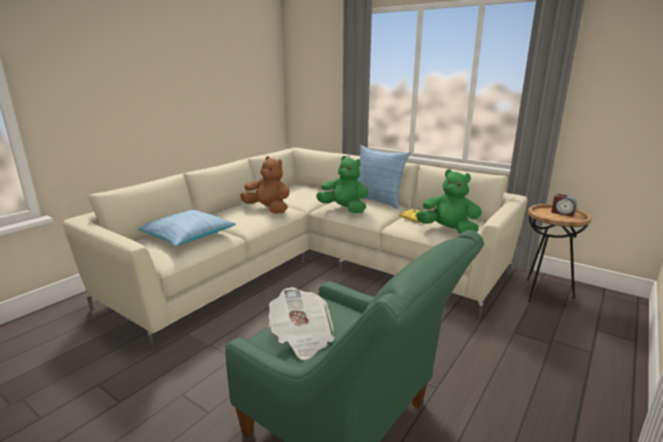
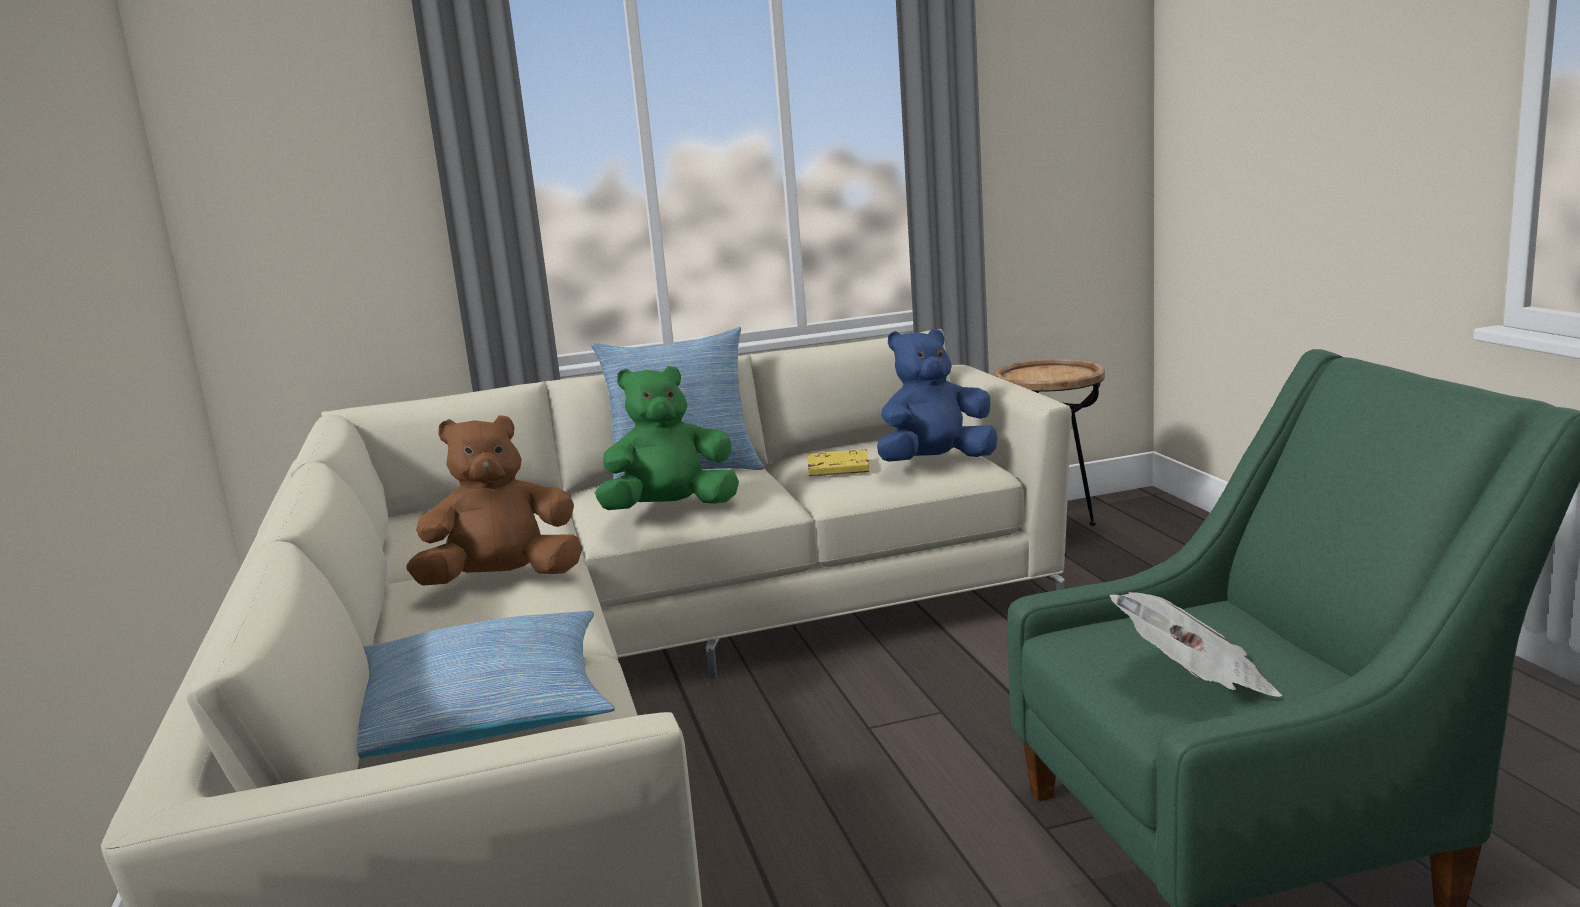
camera: 50 degrees left, 5 degrees down
green plush toy [416,169,482,234] -> blue plush toy [877,329,997,462]
alarm clock [551,194,577,217] -> none

